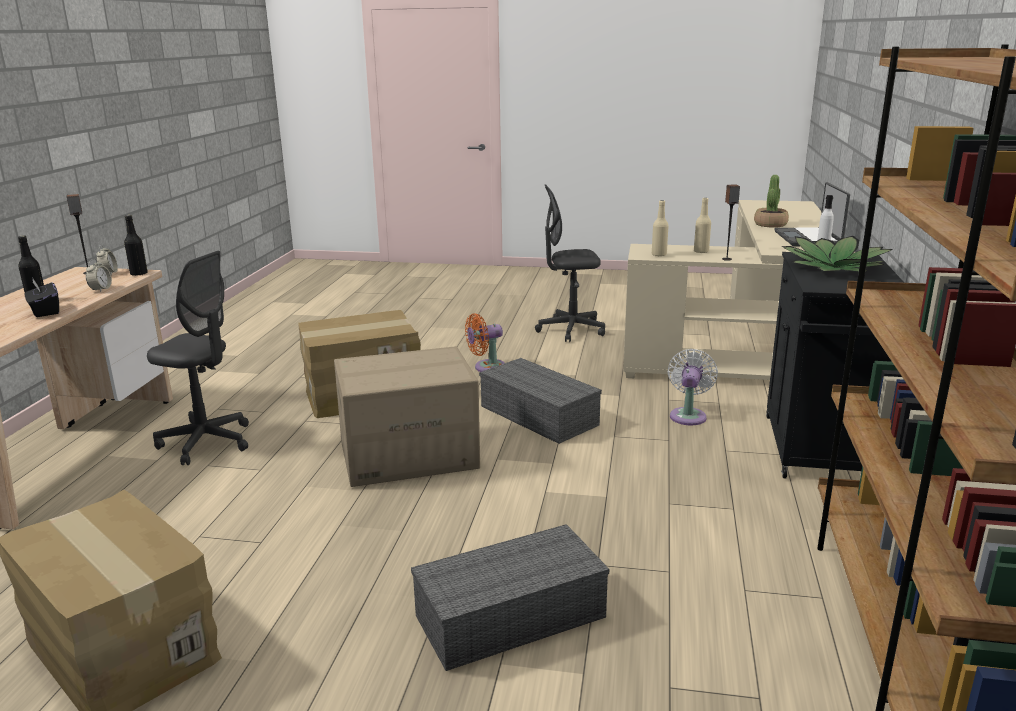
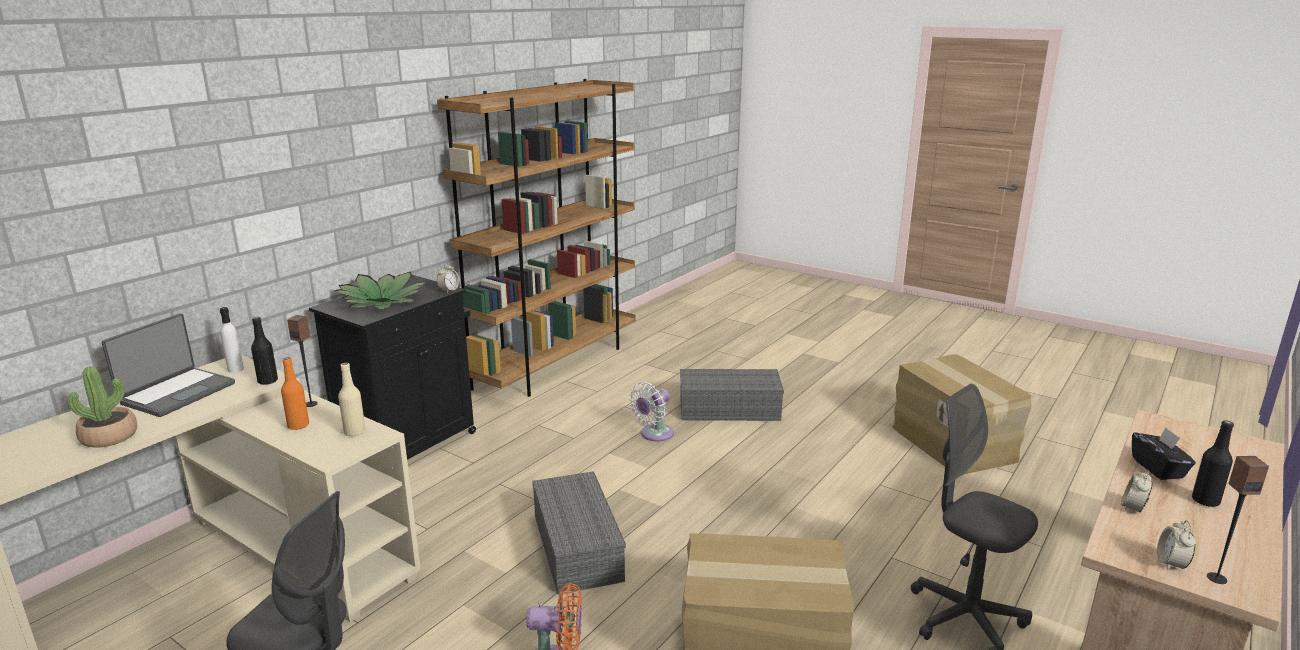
camera: 155 degrees left, 0 degrees up
black bottle [124,215,148,276] -> black bottle moved to [251,317,278,385]
cardboard box [334,346,480,487] -> none
white fan [668,349,718,425] -> white fan moved to [629,382,674,442]
beige bottle [694,198,711,253] -> orange bottle [281,357,309,430]
none -> alarm clock [437,263,459,293]

